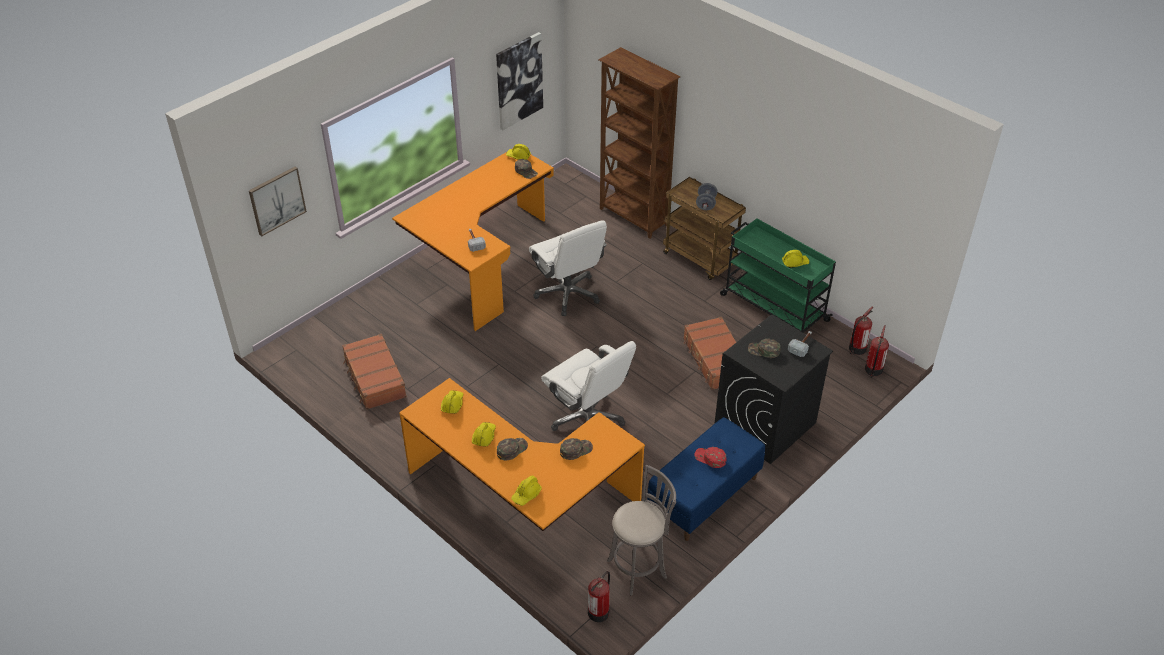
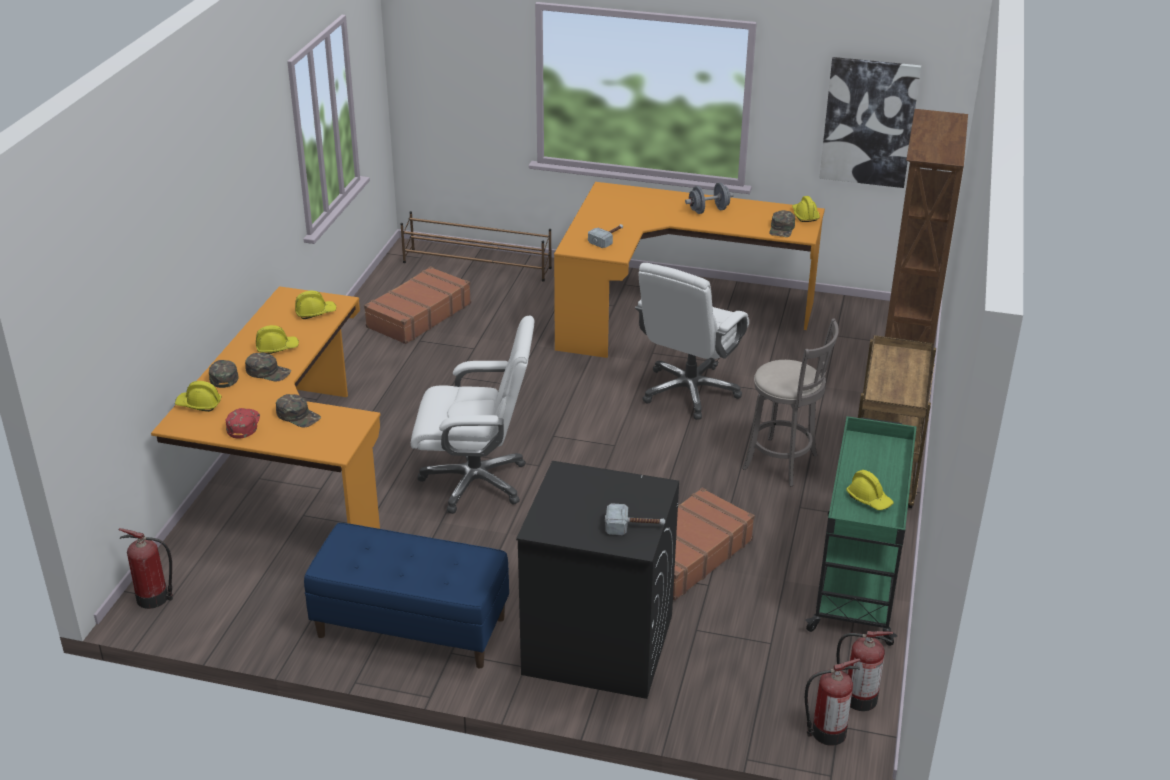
camera: 60 degrees right, 10 degrees down
picture [249,166,307,236] -> none
white office chair [541,341,636,431] -> white office chair turned 105 degrees counterclockwise [411,315,535,514]
grey stool [607,465,676,596] -> grey stool moved to [742,319,839,486]
red cap [694,447,726,468] -> red cap moved to [225,408,260,439]
grey dumbbell [696,183,718,210] -> grey dumbbell moved to [685,183,734,214]
green cap [748,339,781,358] -> green cap moved to [209,360,238,388]
none -> brown shoe rack [400,211,552,282]

